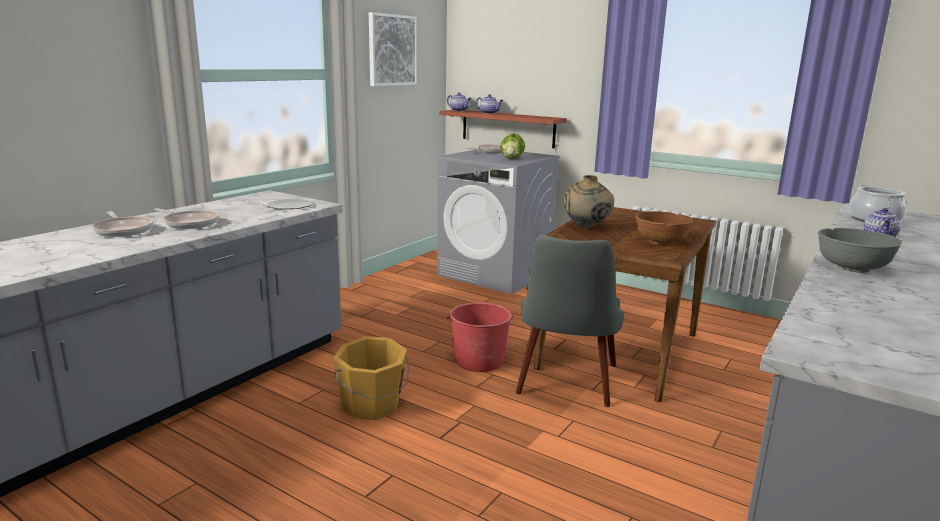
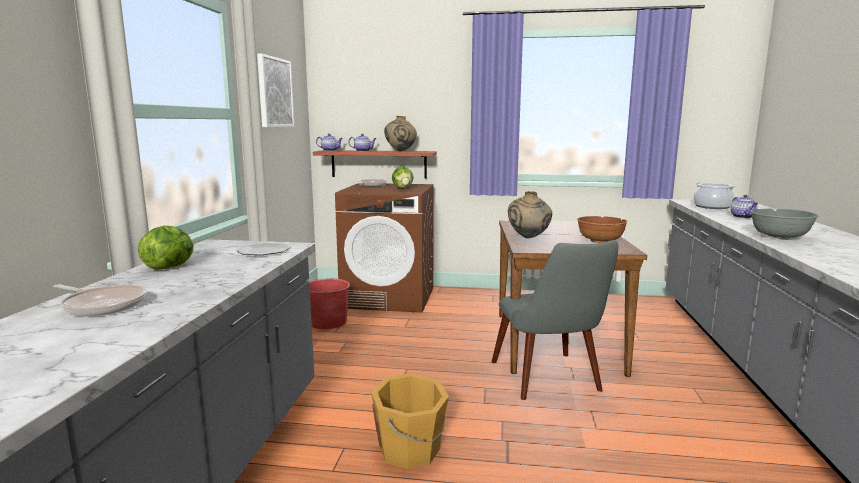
camera: 25 degrees left, 5 degrees down
frying pan [153,208,219,229] -> none
grey washing machine [437,149,560,294] -> brown washing machine [335,184,434,313]
red bucket [447,302,513,372] -> red bucket moved to [309,278,350,329]
none -> lettuce [138,226,194,269]
none -> beige vase [384,116,417,151]

